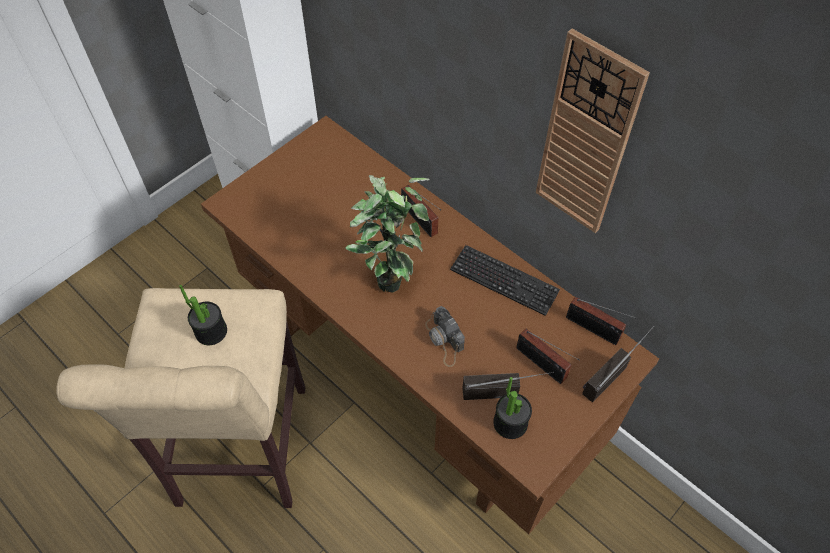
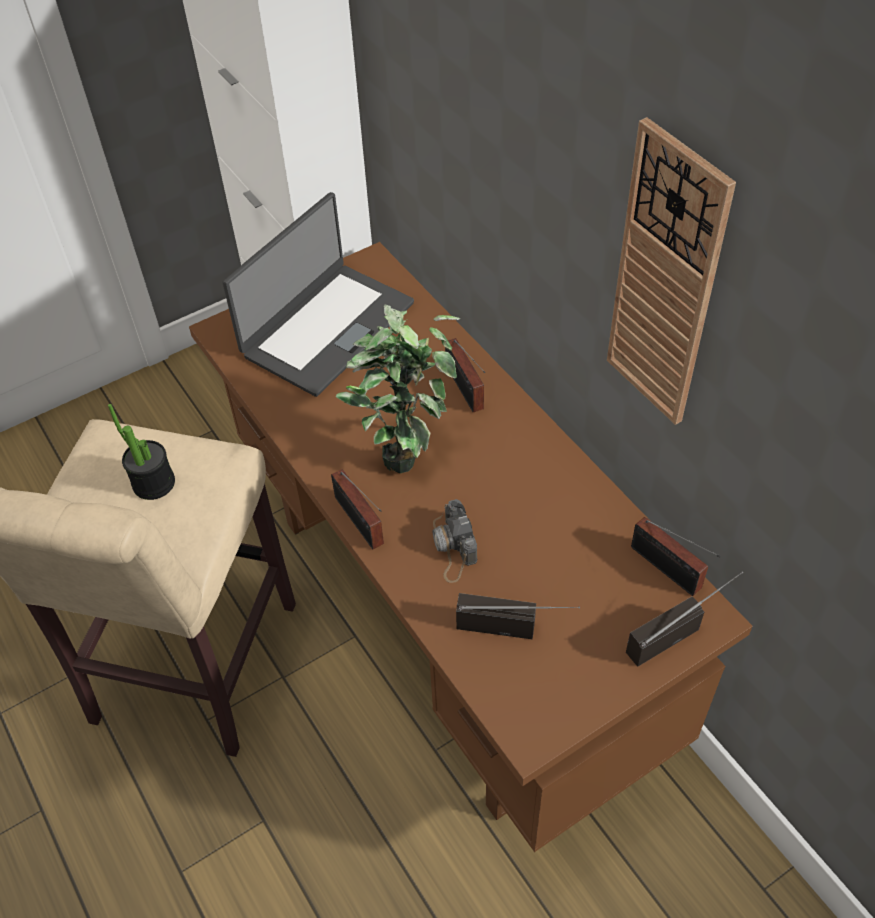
camera: 15 degrees right, 5 degrees down
keyboard [450,245,560,316] -> none
potted plant [493,377,532,439] -> none
radio [516,329,580,384] -> radio moved to [331,469,384,549]
none -> laptop [222,192,414,397]

